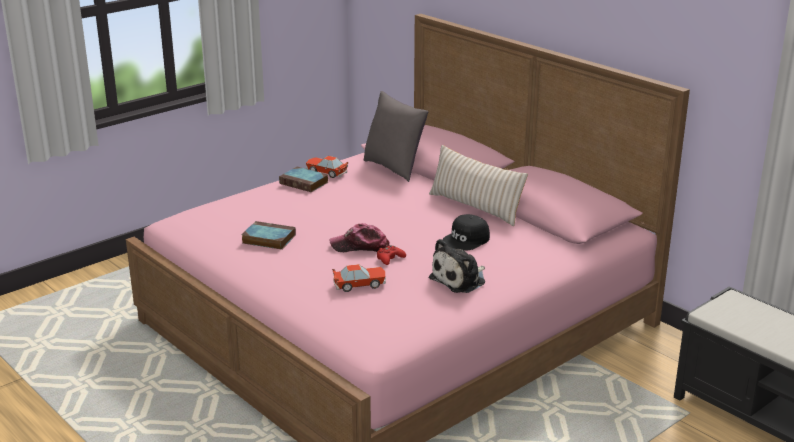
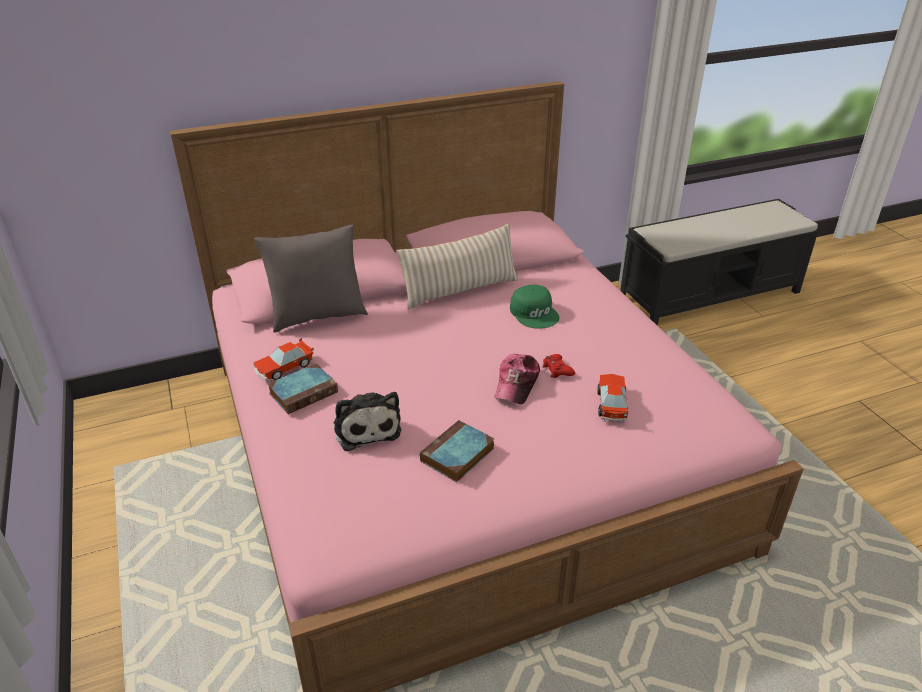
camera: 70 degrees left, 10 degrees up
plush toy [429,239,485,293] -> plush toy moved to [333,392,401,451]
black cap [442,214,490,251] -> green cap [510,284,559,329]

